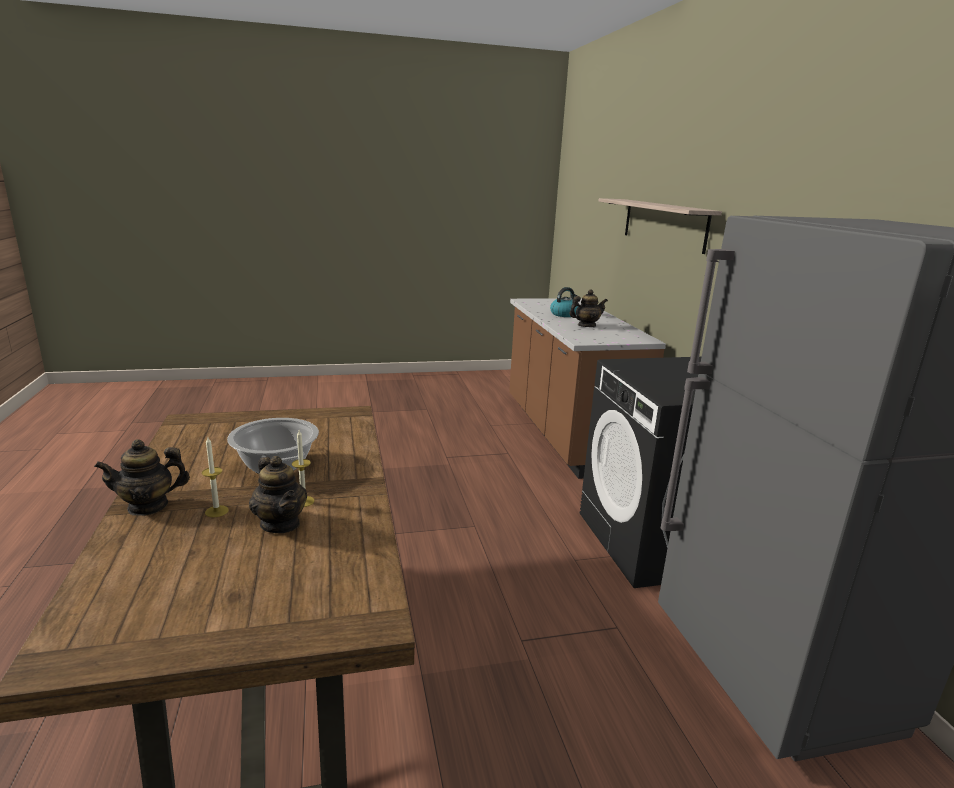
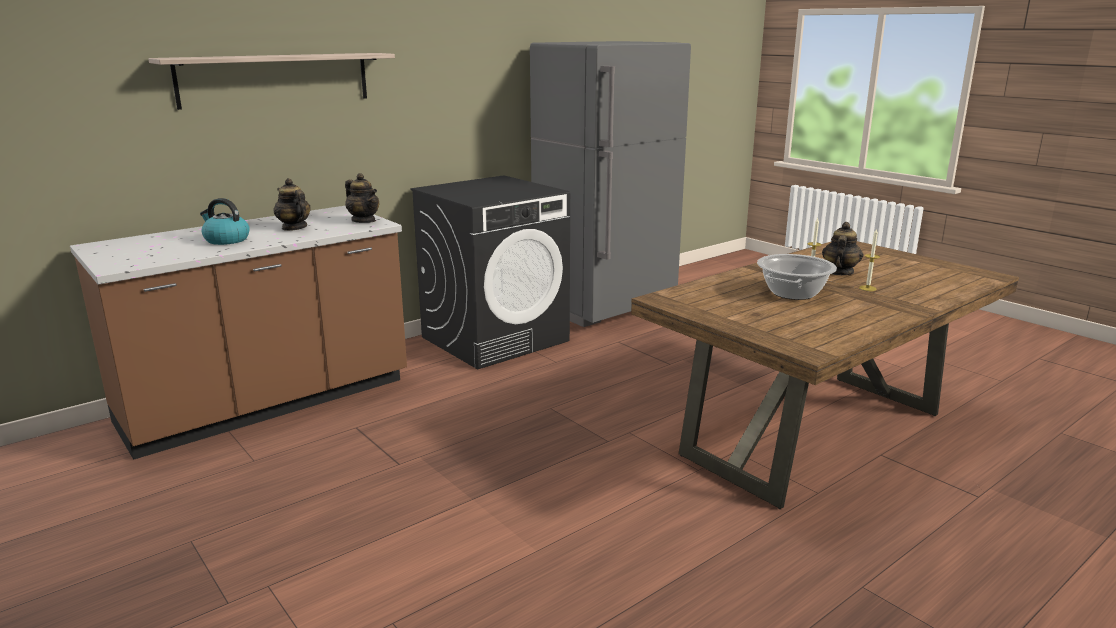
camera: 115 degrees left, 0 degrees up
teapot [94,439,190,516] -> teapot moved to [345,173,379,223]

